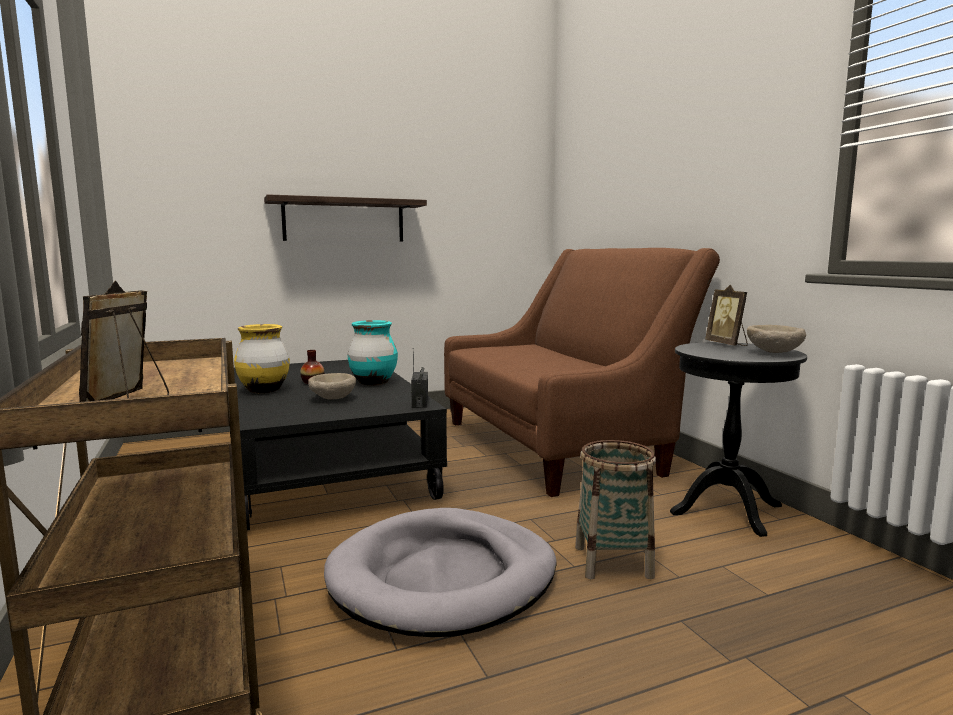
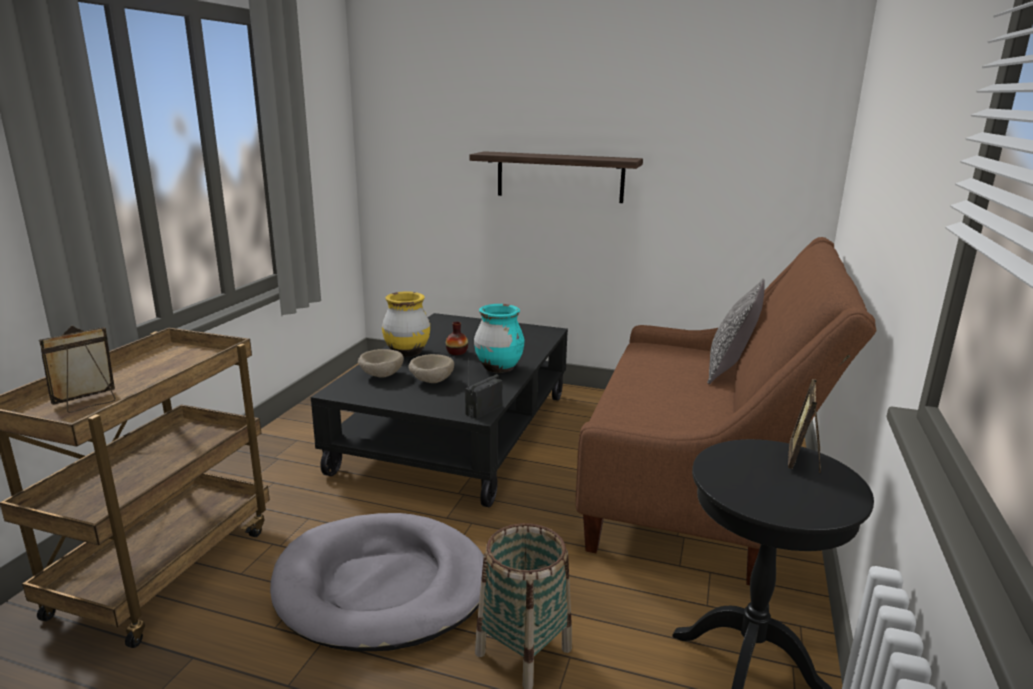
camera: 40 degrees right, 10 degrees up
beige bowl [747,325,806,353] -> beige bowl moved to [358,349,404,378]
none -> pillow [707,279,765,385]

